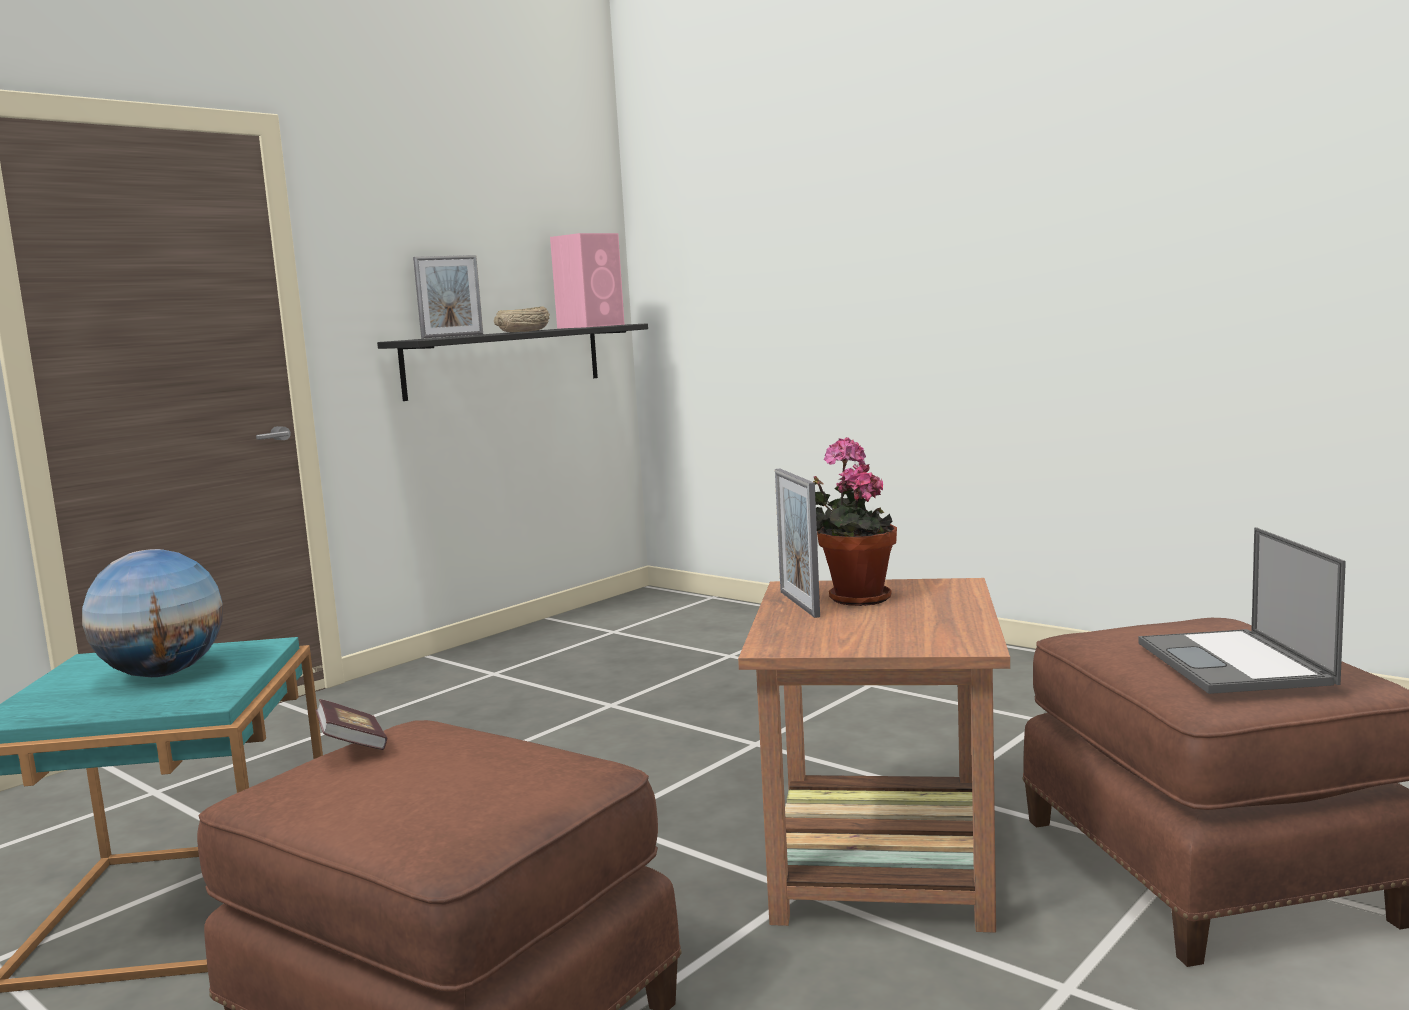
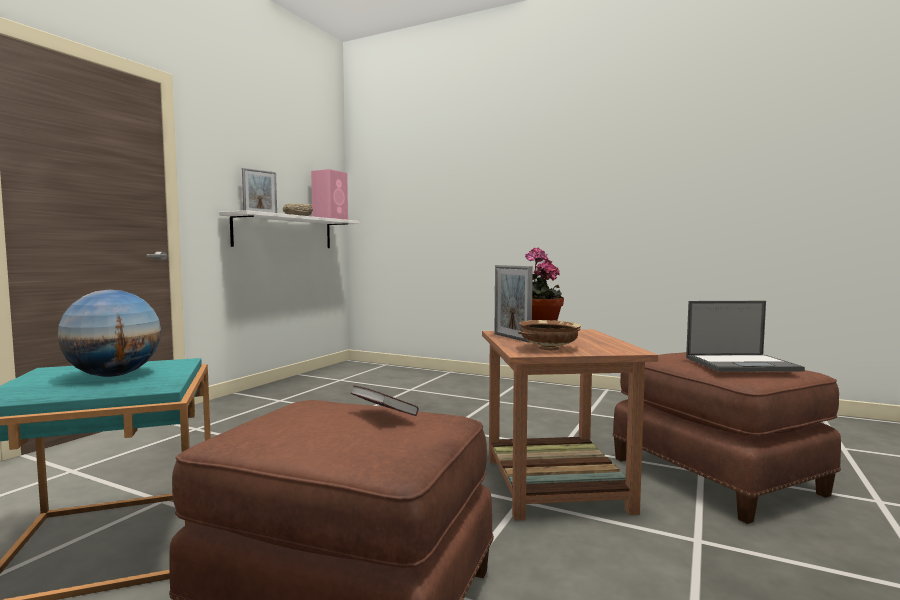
camera: 15 degrees left, 5 degrees down
book [316,699,387,750] -> book moved to [351,385,419,416]
black shelf [377,324,648,401] -> white shelf [219,210,359,248]
laptop [1139,527,1346,694] -> laptop turned 75 degrees counterclockwise [686,301,805,372]
none -> brown bowl [518,320,581,350]

